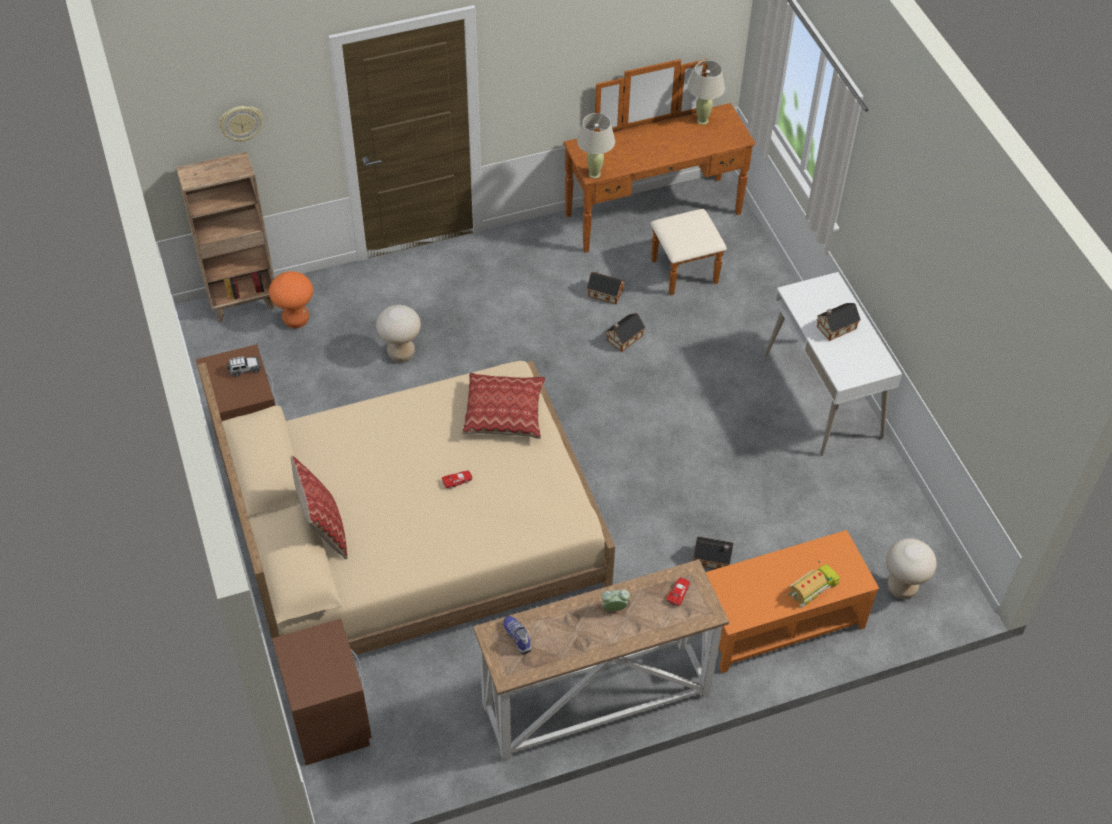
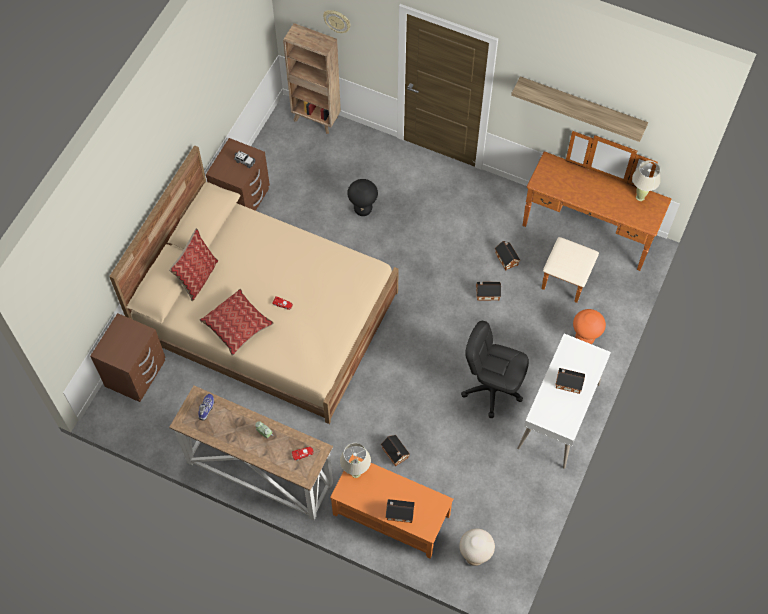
camera: 45 degrees right, 10 degrees up
orange stool [269,271,313,328] -> orange stool moved to [573,309,606,344]
beige stool [376,305,421,362] -> black stool [347,179,378,216]
pillow [462,373,546,439] -> pillow moved to [199,288,274,356]
beige table lamp [577,113,615,178] -> beige table lamp moved to [340,443,371,478]
toy truck [788,561,840,608] -> toy house [386,499,415,523]
none -> black office chair [461,321,529,418]
none -> shelf [511,76,648,142]

